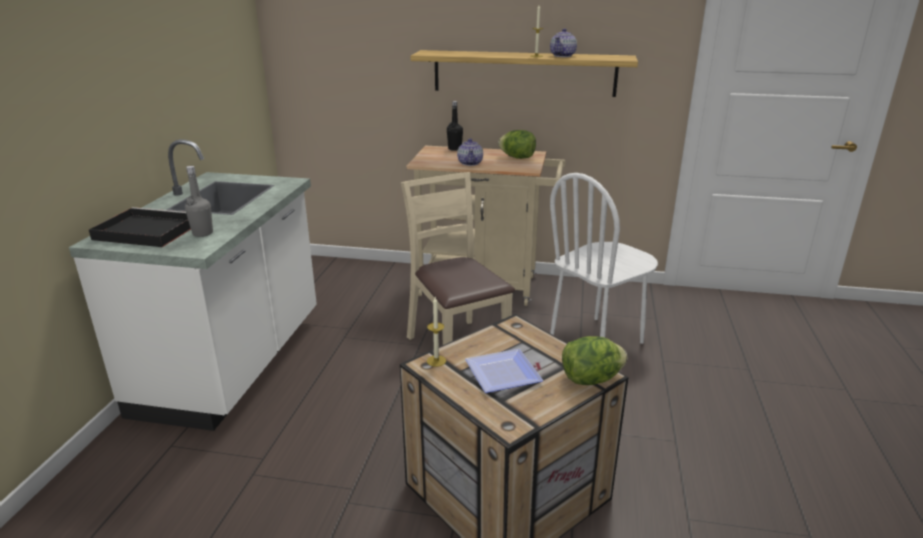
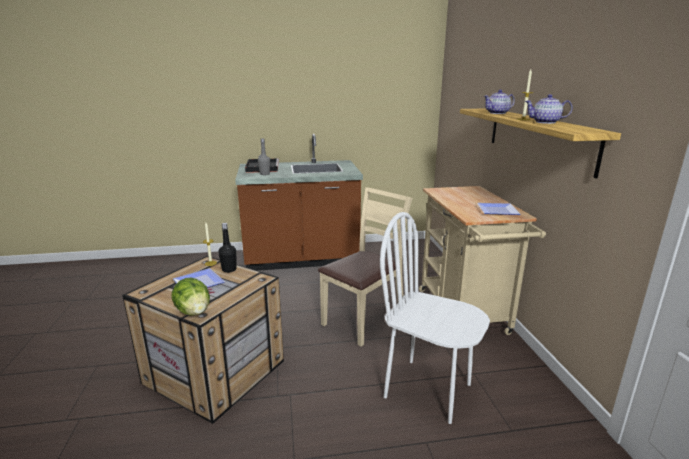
camera: 70 degrees right, 5 degrees down
white counter [69,139,317,431] -> brown counter [235,134,363,271]
black bottle [447,101,463,151] -> black bottle moved to [218,223,236,273]
teapot [457,138,483,166] -> teapot moved to [484,90,515,114]
lettuce [498,130,536,159] -> plate [477,203,520,215]

